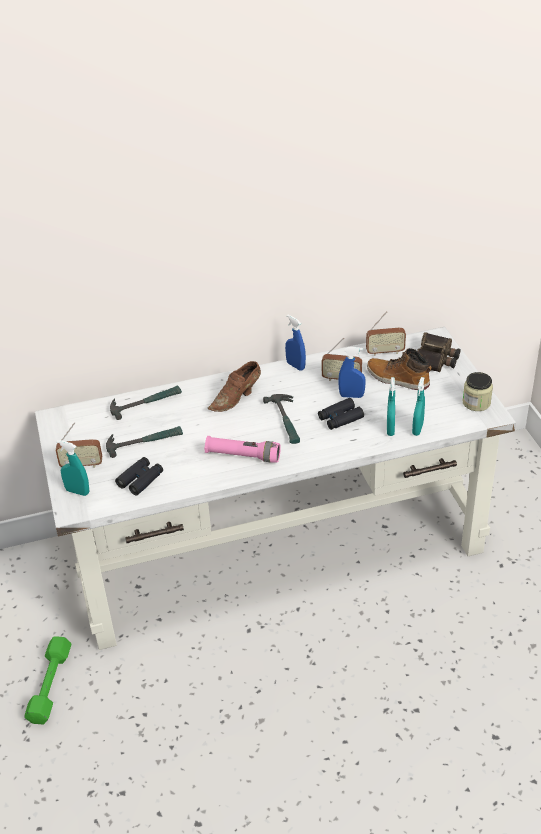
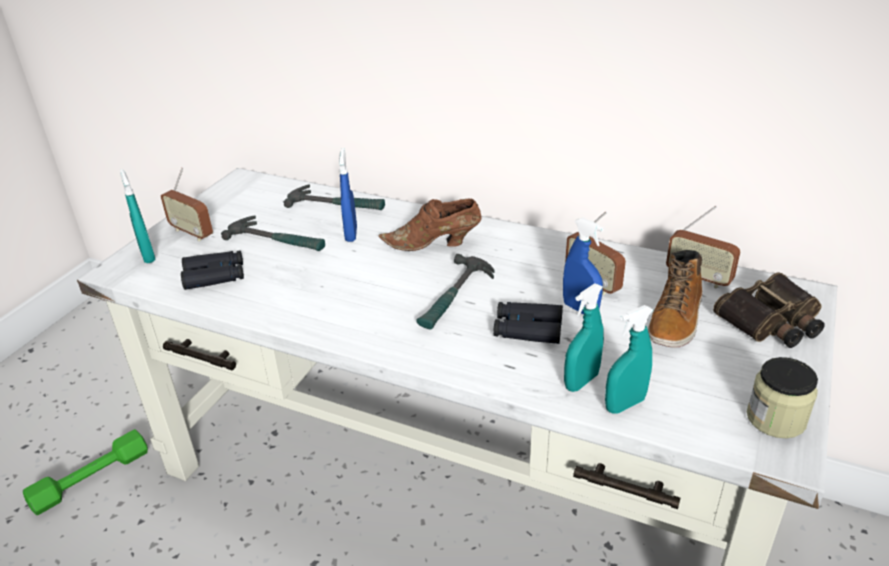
camera: 40 degrees right, 5 degrees down
pink flashlight [204,436,281,462] -> none
blue spray bottle [285,315,306,371] -> blue spray bottle moved to [339,148,357,242]
boot [367,348,432,390] -> boot turned 135 degrees counterclockwise [648,250,703,347]

